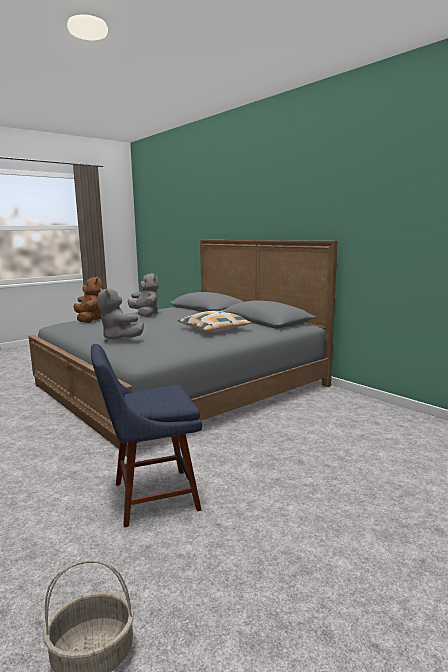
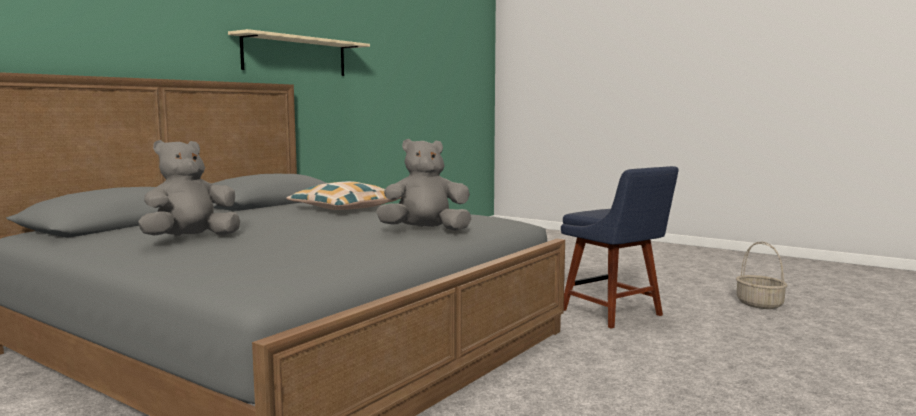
camera: 105 degrees left, 5 degrees down
brown plush toy [74,276,103,323] -> none
grey plush toy [98,288,144,342] -> grey plush toy turned 135 degrees counterclockwise [376,139,471,231]
none -> beige shelf [228,29,370,76]

